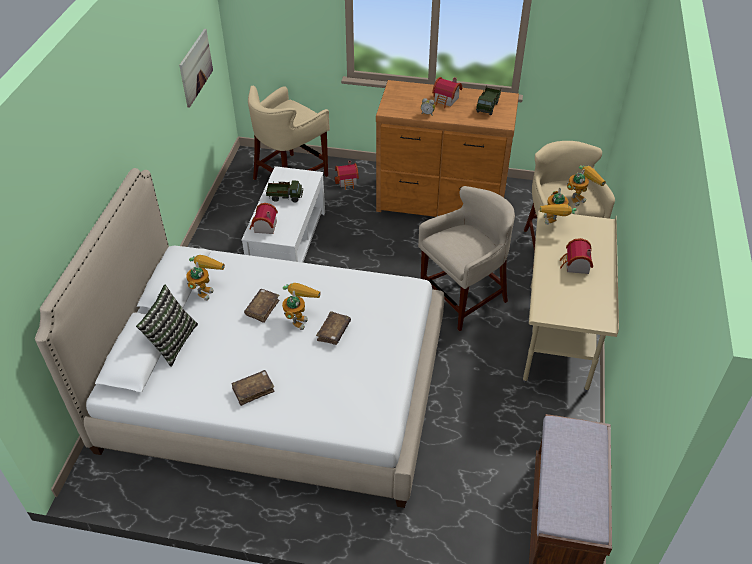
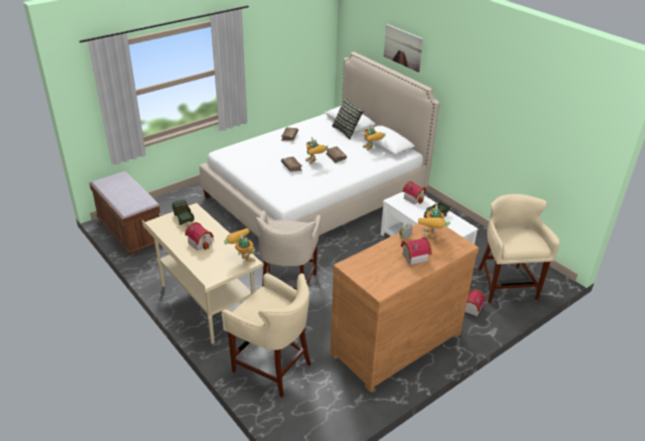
camera: 130 degrees right, 10 degrees down
picture [179,29,213,108] -> picture moved to [384,24,423,72]
toy truck [476,87,501,115] -> toy truck moved to [172,199,194,225]
toy robot [567,165,606,206] -> toy robot moved to [418,204,450,237]

